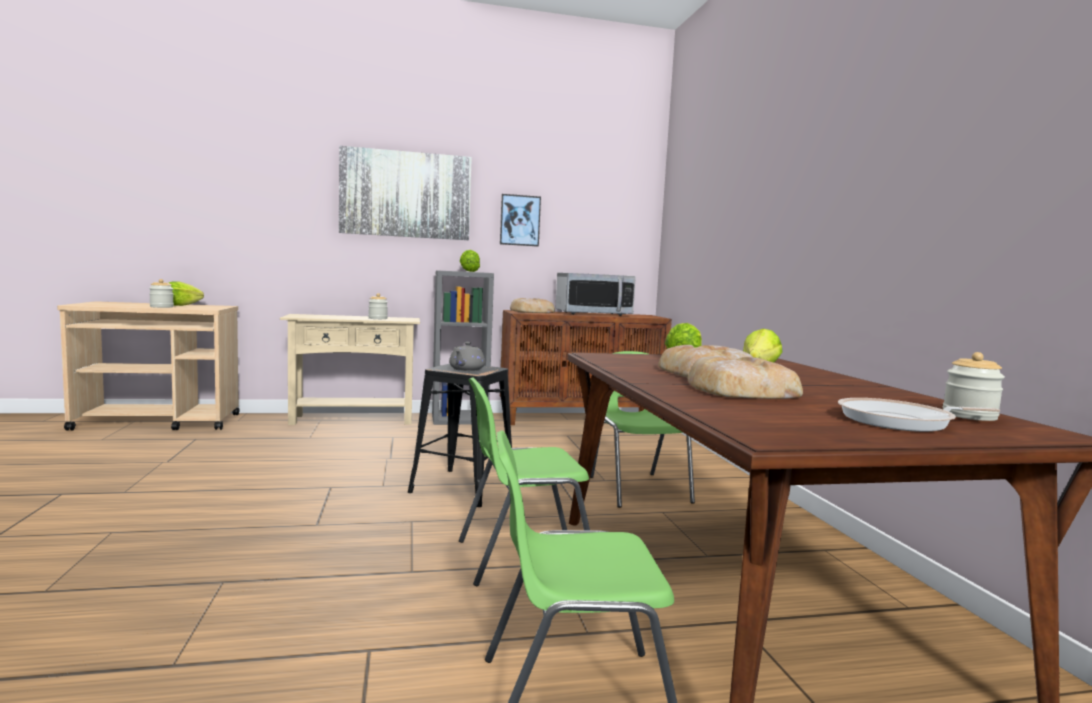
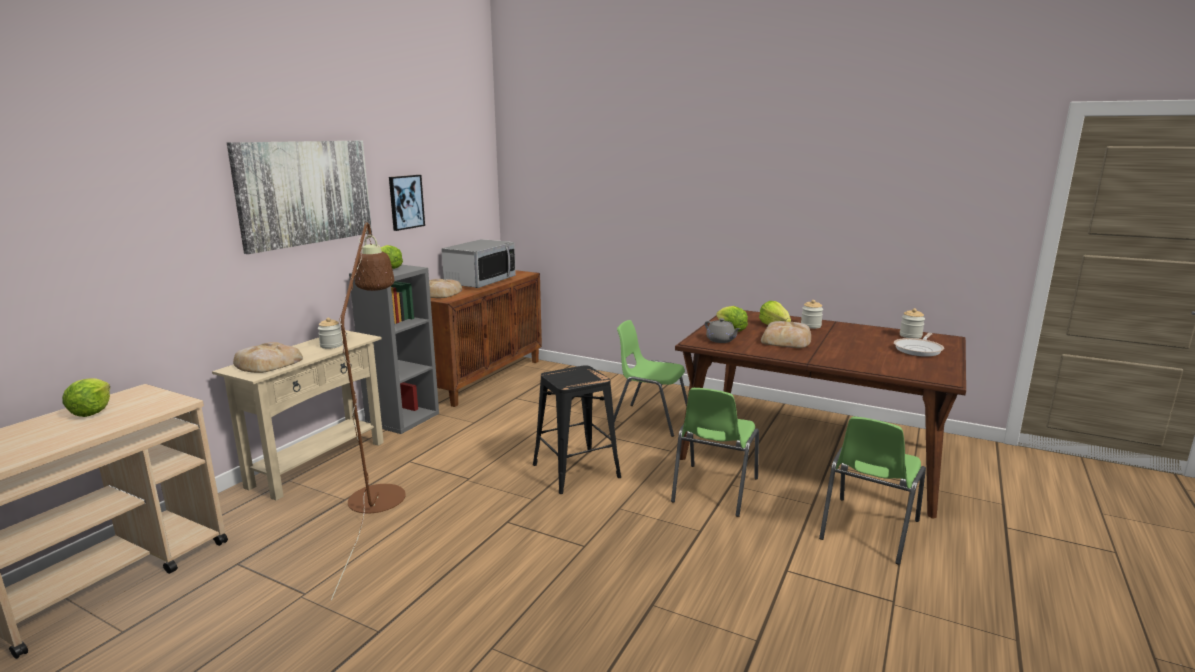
camera: 50 degrees left, 10 degrees up
jar [149,279,174,308] -> jar moved to [801,300,823,329]
grey teapot [449,342,485,371] -> grey teapot moved to [705,318,741,343]
bread [688,356,803,399] -> bread moved to [233,342,303,373]
none -> brown floor lamp [331,221,406,600]

